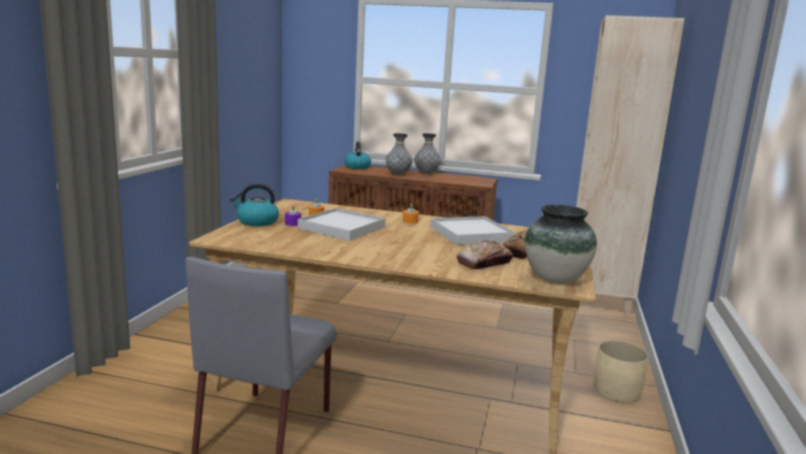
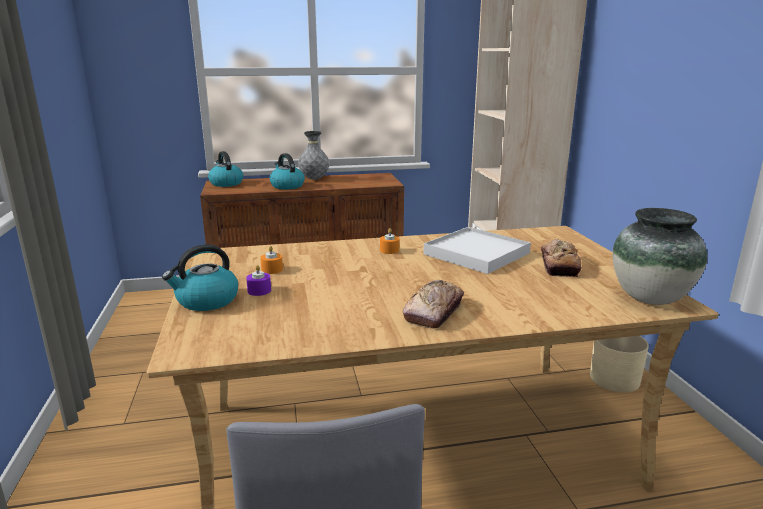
camera: 25 degrees left, 5 degrees up
white tray [298,208,385,241] -> none
grey vase [386,133,412,175] -> kettle [270,153,305,190]
bread [456,240,513,269] -> bread moved to [403,280,464,329]

